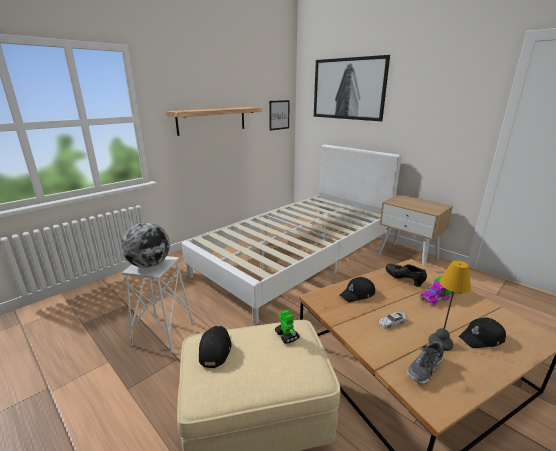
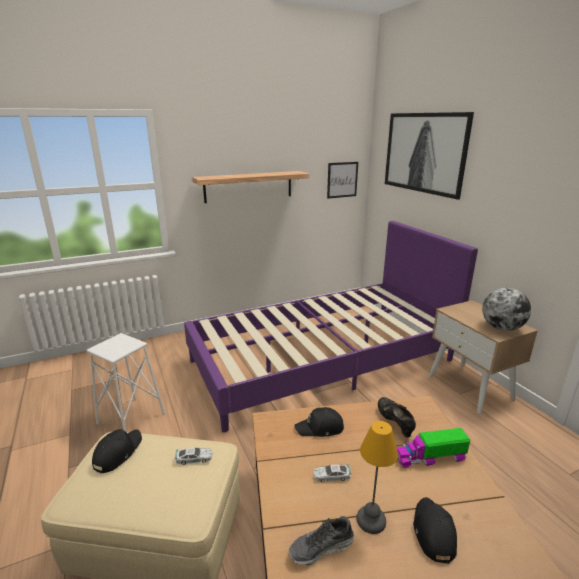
camera: 20 degrees right, 0 degrees up
globe [121,223,170,268] -> globe moved to [482,288,531,331]
white bed [181,144,402,324] -> purple bed [184,221,478,432]
toy robot [275,310,300,344] -> toy car [175,447,213,465]
black cap [459,317,506,348] -> black cap turned 90 degrees clockwise [413,497,457,564]

